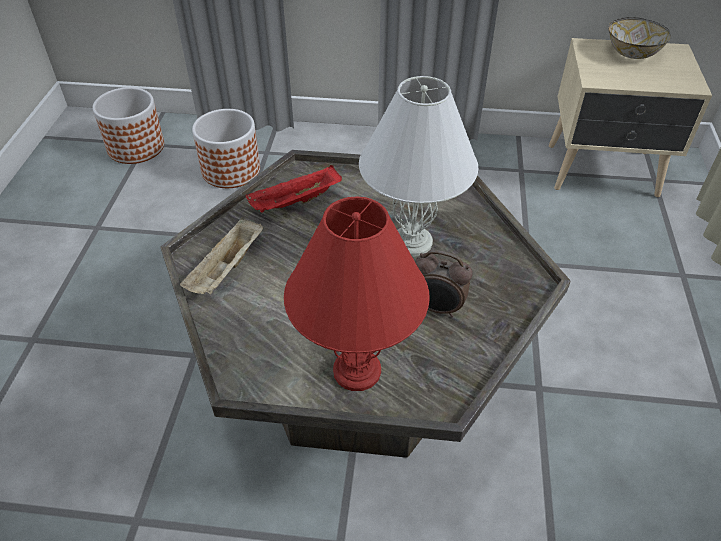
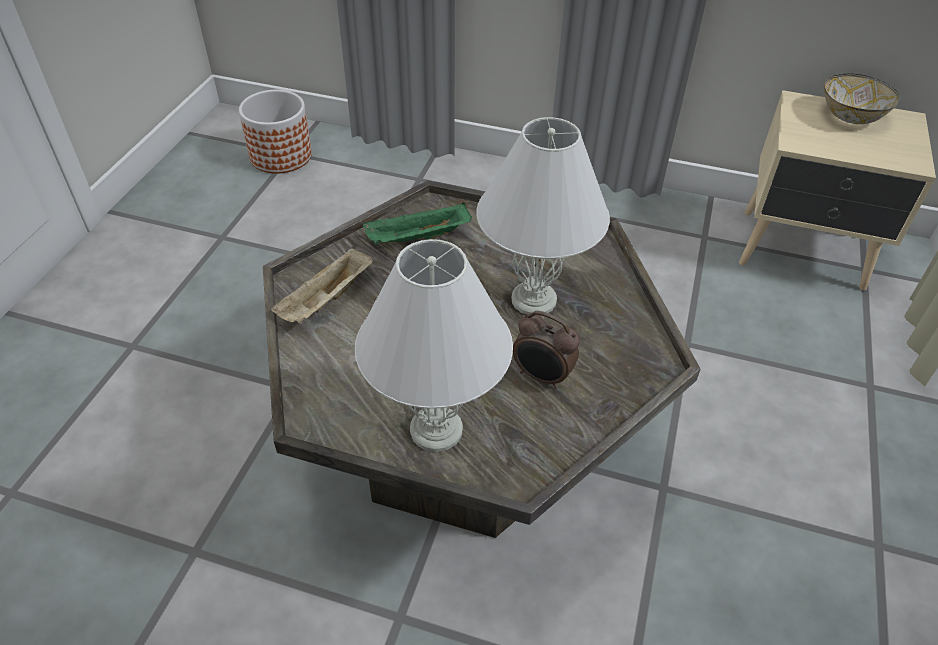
camera: 10 degrees right, 0 degrees up
planter [192,109,260,188] -> none
red tray [246,165,342,213] -> green tray [363,203,472,245]
red table lamp [284,197,430,391] -> white table lamp [355,239,513,452]

